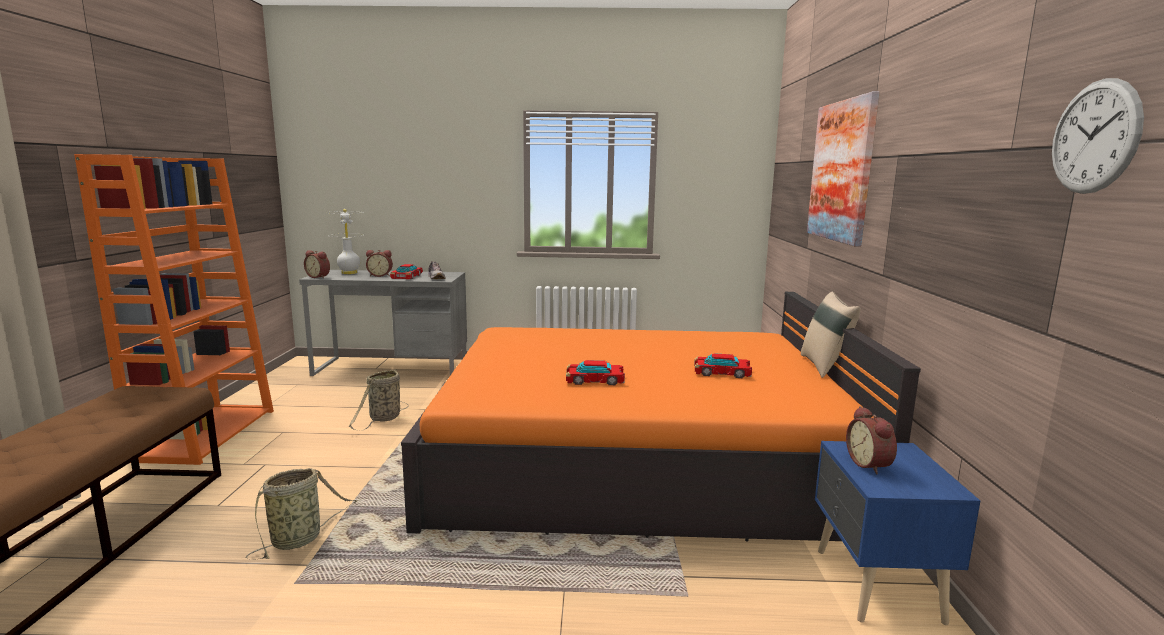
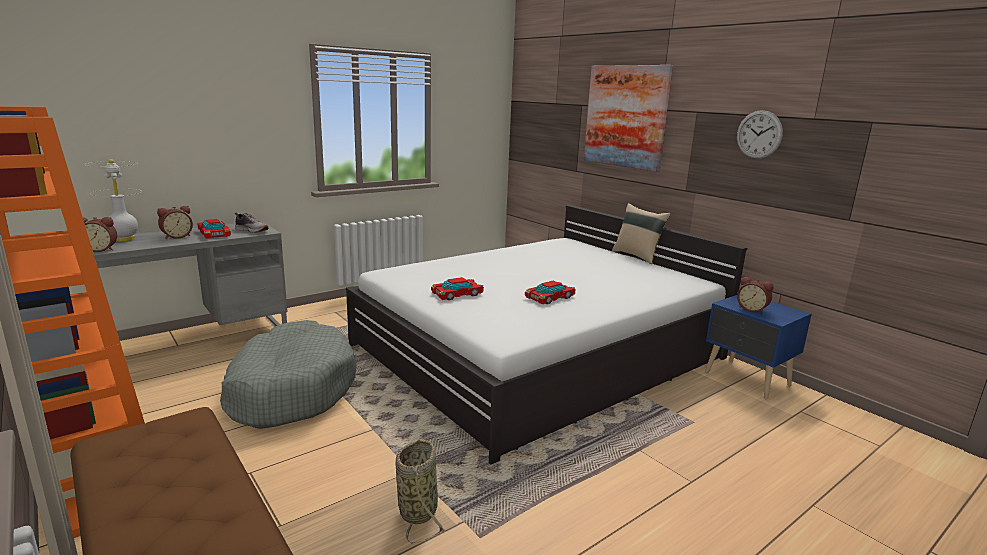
camera: 40 degrees left, 5 degrees up
basket [349,369,409,431] -> grey dog bed [220,320,356,429]
orange bed [401,292,921,541] -> white bed [346,205,747,465]
toy car [694,353,752,378] -> toy car moved to [431,277,484,300]
wall clock [1052,78,1144,194] -> wall clock moved to [737,110,783,159]

